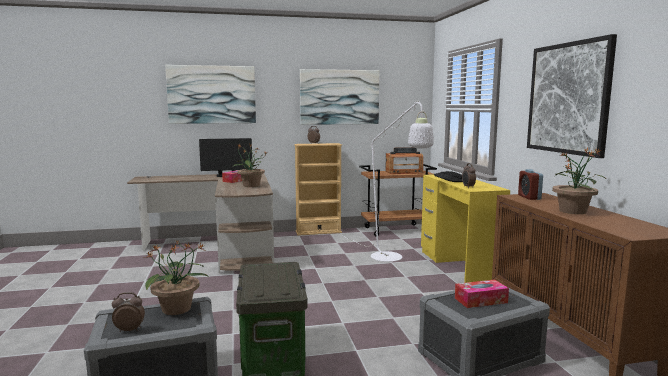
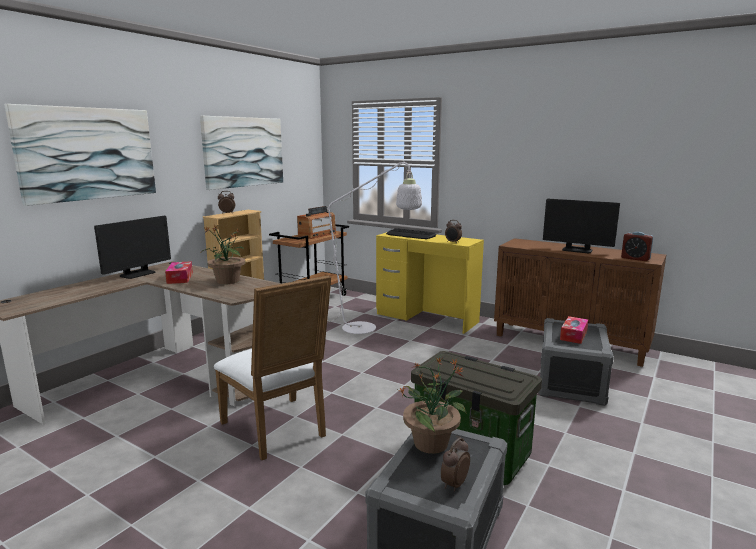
camera: 45 degrees left, 5 degrees up
alarm clock [518,169,543,200] -> alarm clock moved to [621,232,654,261]
picture [527,34,617,158] -> none
potted plant [552,148,606,214] -> monitor [543,199,620,253]
none -> white chair [214,275,331,460]

